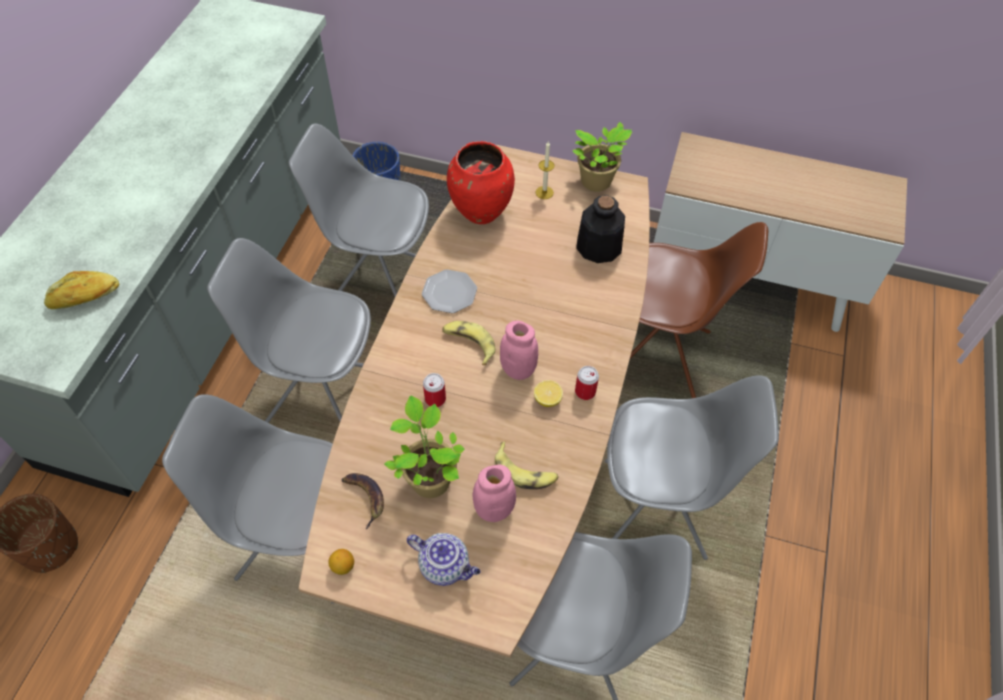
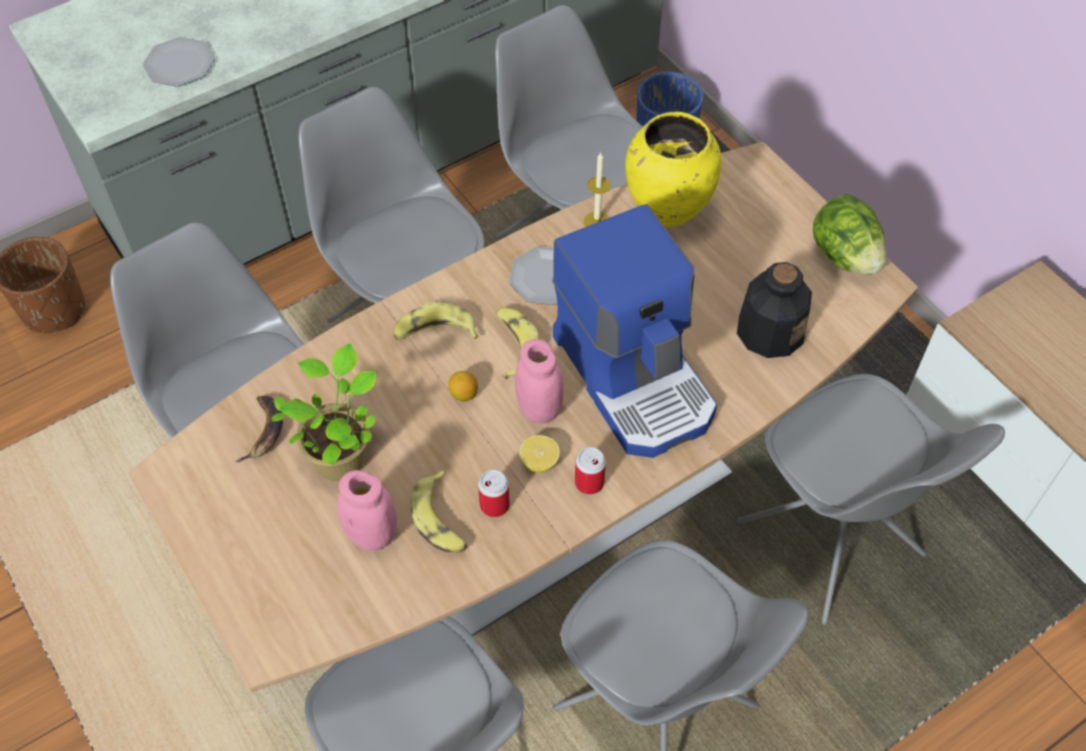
camera: 40 degrees right, 0 degrees up
bread [44,271,120,309] -> plate [143,37,215,87]
lemon [328,549,354,575] -> lemon moved to [448,371,478,402]
teapot [407,533,481,586] -> none
can [423,373,446,407] -> can moved to [478,470,510,517]
red vase [447,141,515,224] -> yellow vase [625,112,721,227]
candle [535,141,554,199] -> candle moved to [584,153,610,227]
potted plant [573,122,632,191] -> lettuce [813,194,886,275]
brown chair [630,222,768,398] -> grey chair [736,374,1005,625]
none -> banana [393,302,478,341]
none -> coffee machine [552,204,717,458]

